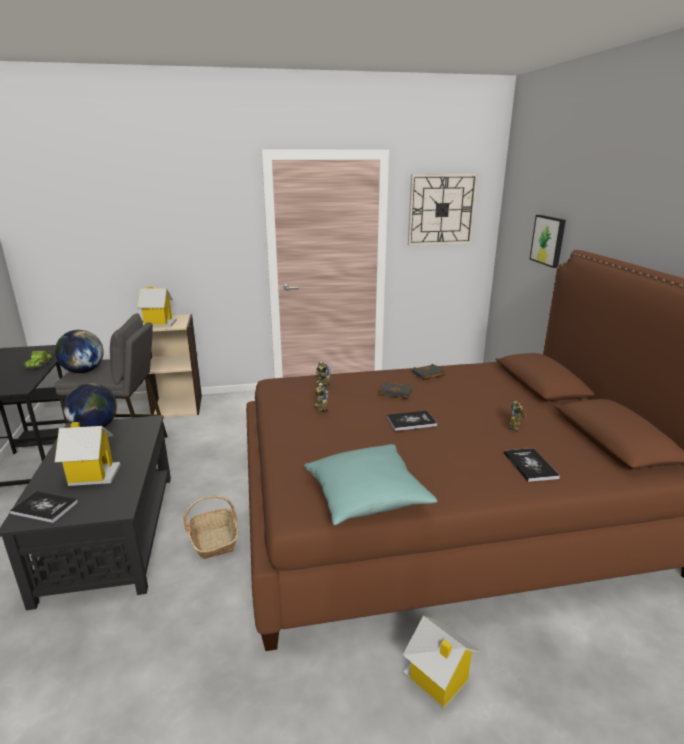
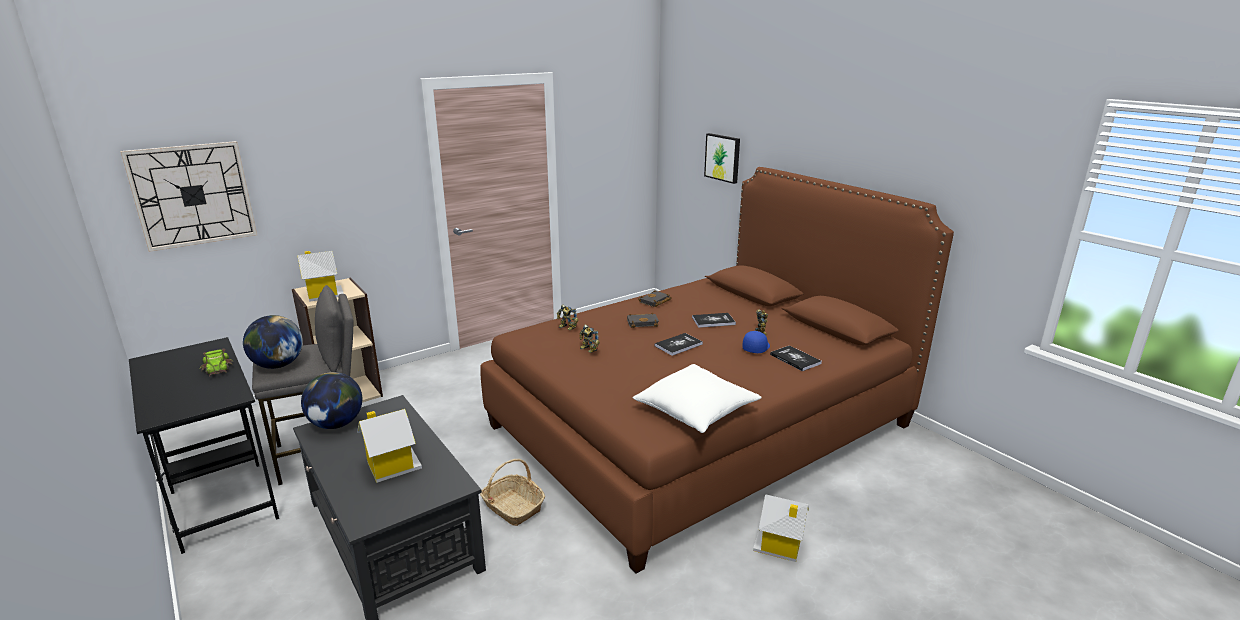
camera: 25 degrees left, 0 degrees up
book [10,491,78,523] -> book moved to [692,313,736,328]
turquoise pillow [304,444,437,525] -> white pillow [633,364,762,433]
wall clock [408,174,478,246] -> wall clock moved to [120,141,257,252]
none -> blue cap [742,331,770,353]

